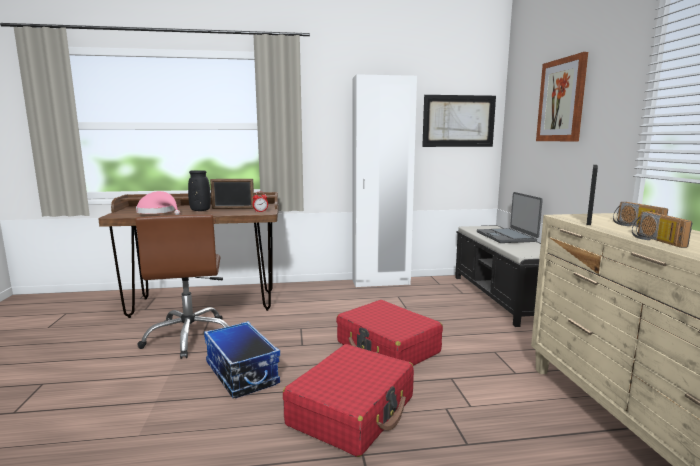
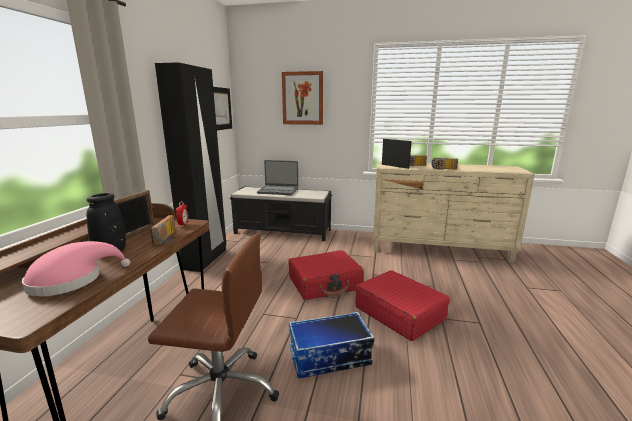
camera: 70 degrees left, 5 degrees up
white wardrobe [352,74,417,287] -> black wardrobe [155,62,226,272]
none -> radio [150,215,175,245]

